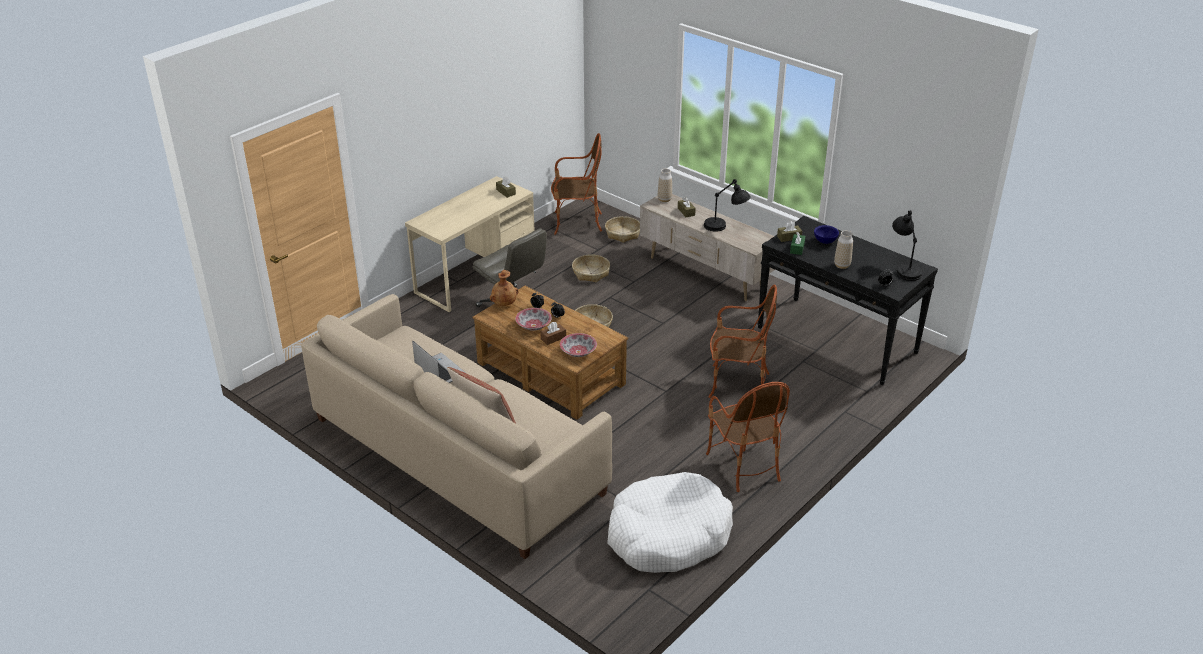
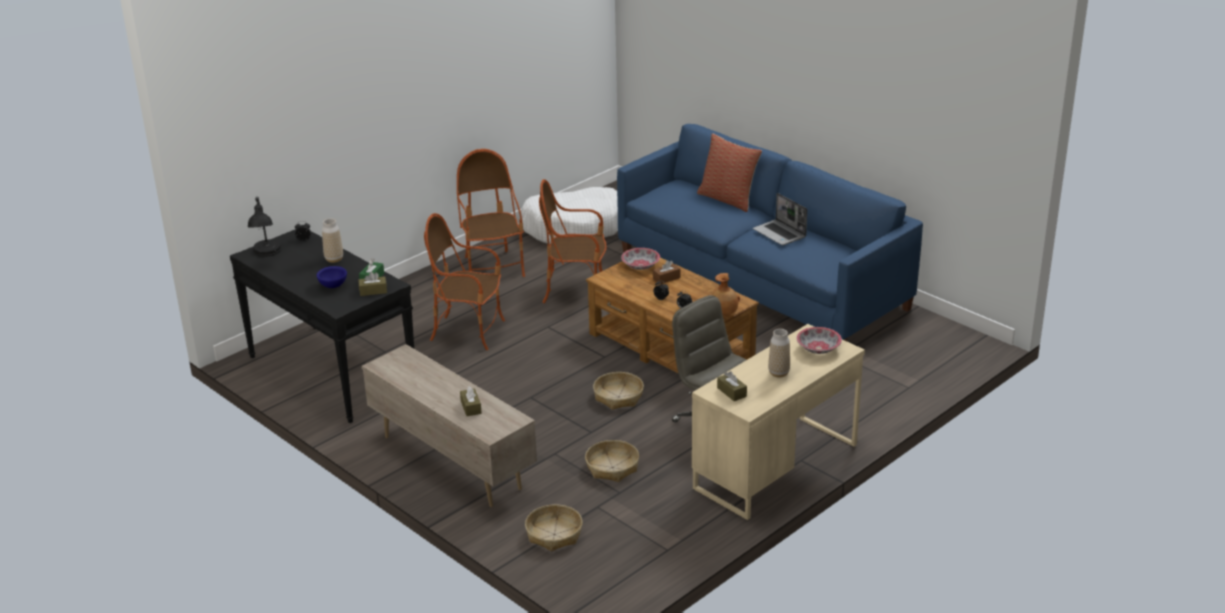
camera: 175 degrees left, 5 degrees down
beige sofa [301,294,612,559] -> blue sofa [617,124,923,341]
bowl [515,308,552,331] -> bowl moved to [796,327,842,354]
armchair [551,133,602,234] -> armchair moved to [539,179,606,303]
vase [658,169,672,202] -> vase moved to [768,329,790,378]
black table lamp [704,179,750,232] -> none

